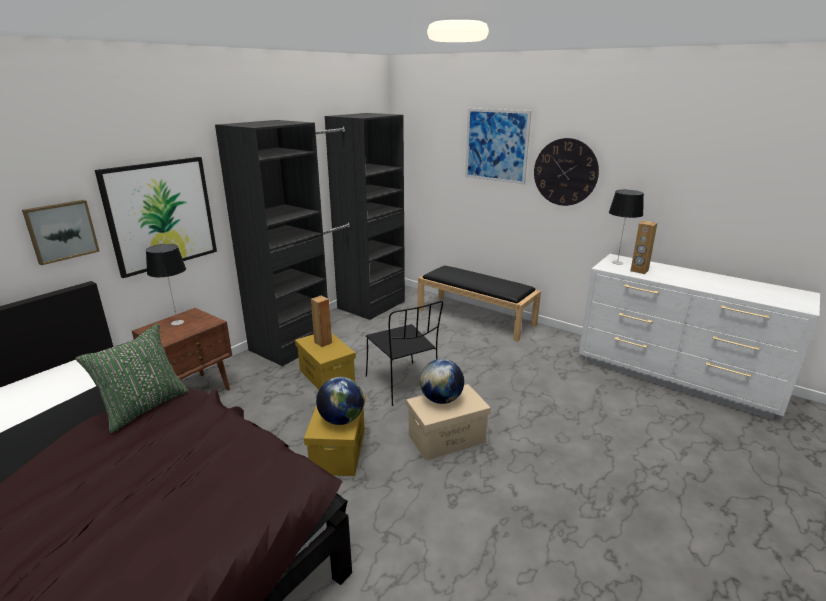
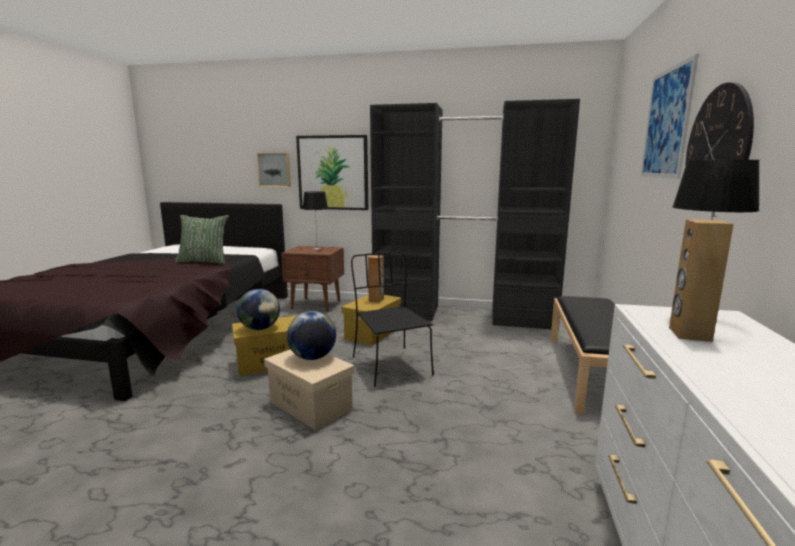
camera: 65 degrees right, 10 degrees down
black chair [366,301,443,406] -> black chair turned 120 degrees clockwise [351,252,434,387]

